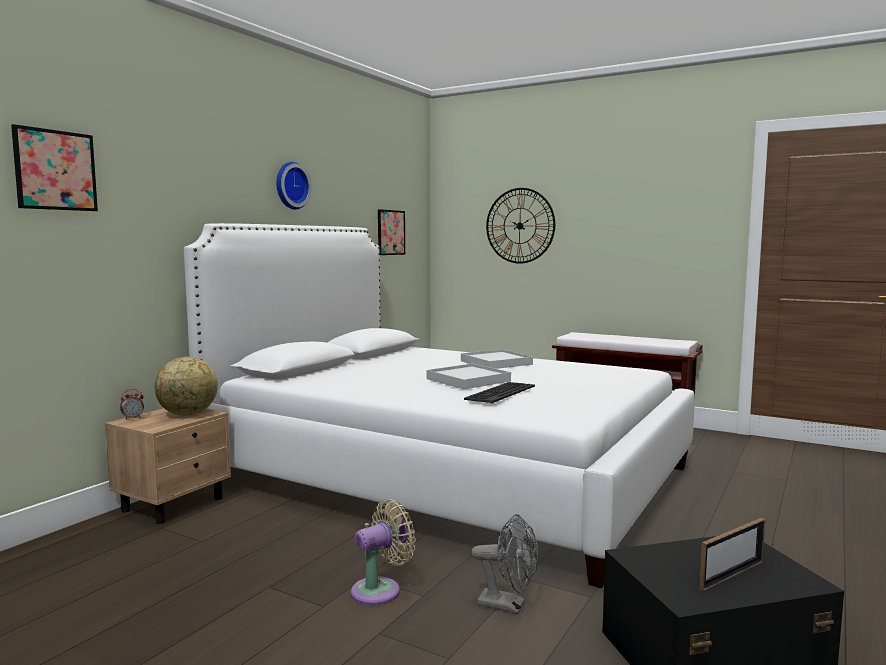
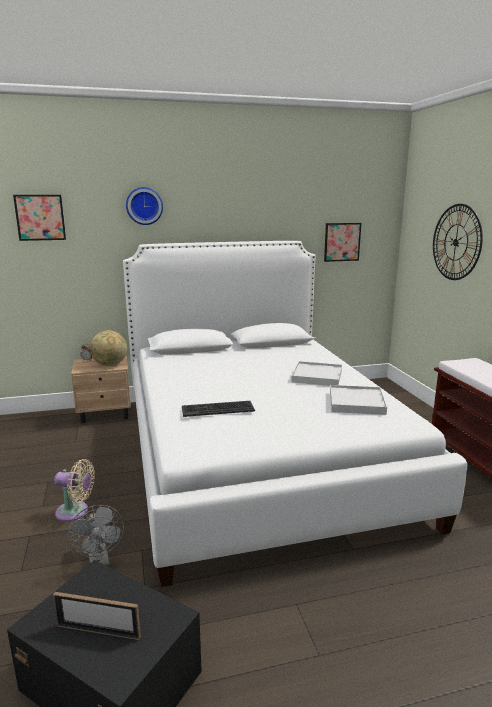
camera: 45 degrees right, 10 degrees up
wall clock [276,162,312,210] -> wall clock moved to [126,187,163,225]
white tray [427,363,511,389] -> white tray moved to [330,385,387,415]

